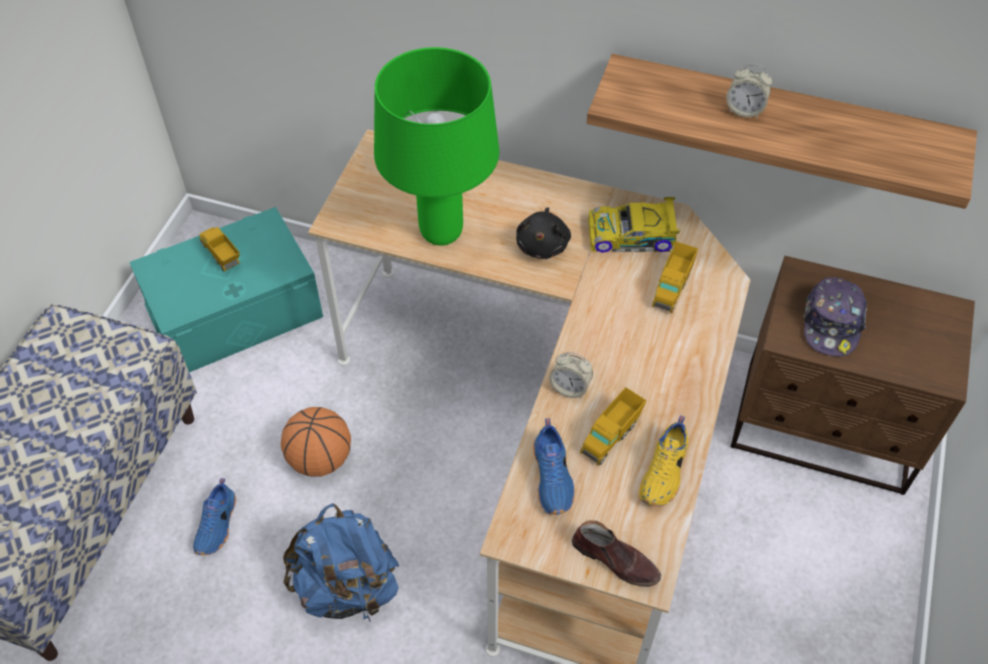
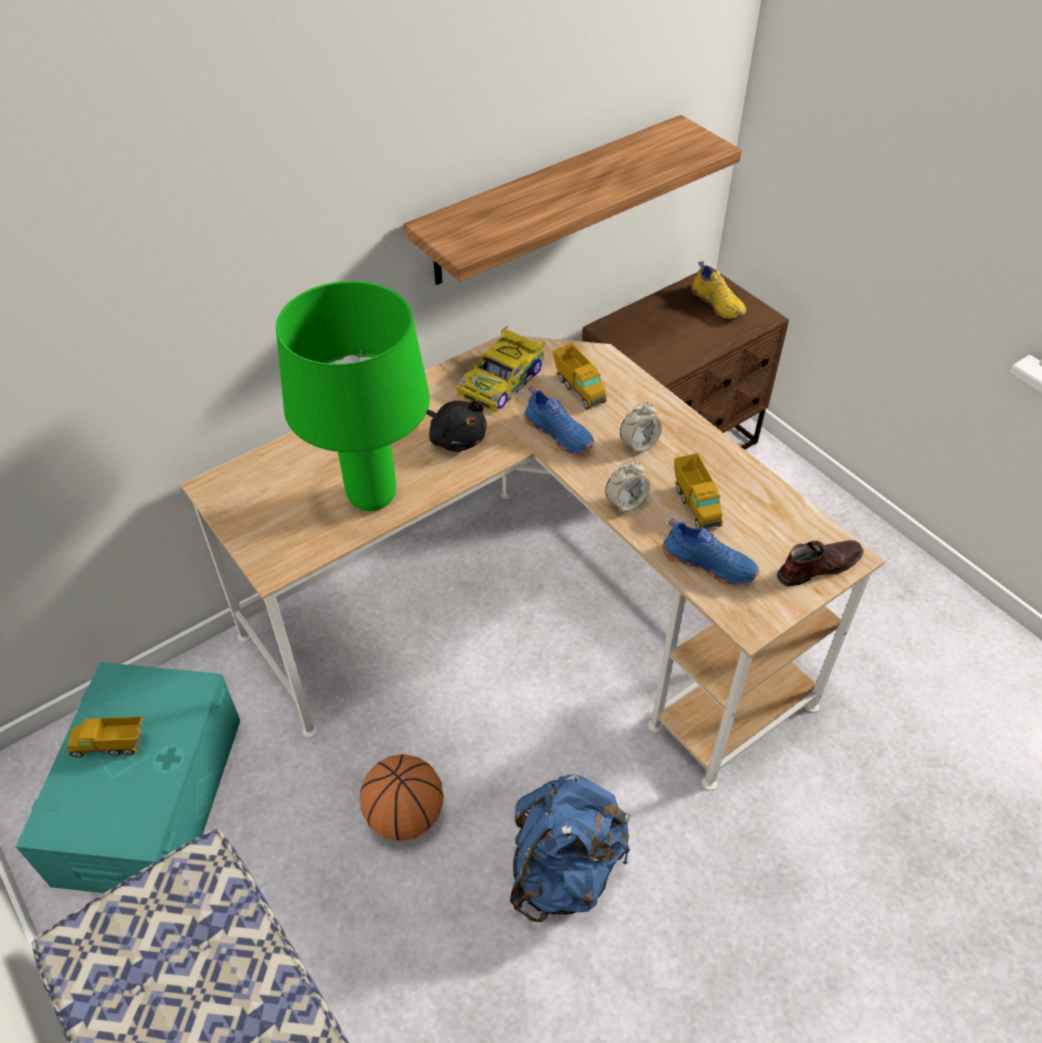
camera: 55 degrees left, 5 degrees down
blue shoe [193,478,236,555] -> blue shoe moved to [524,386,594,454]
yellow shoe [639,415,688,506] -> yellow shoe moved to [691,261,746,319]
alarm clock [726,64,772,118] -> alarm clock moved to [620,401,662,455]
cap [803,277,867,356] -> none

